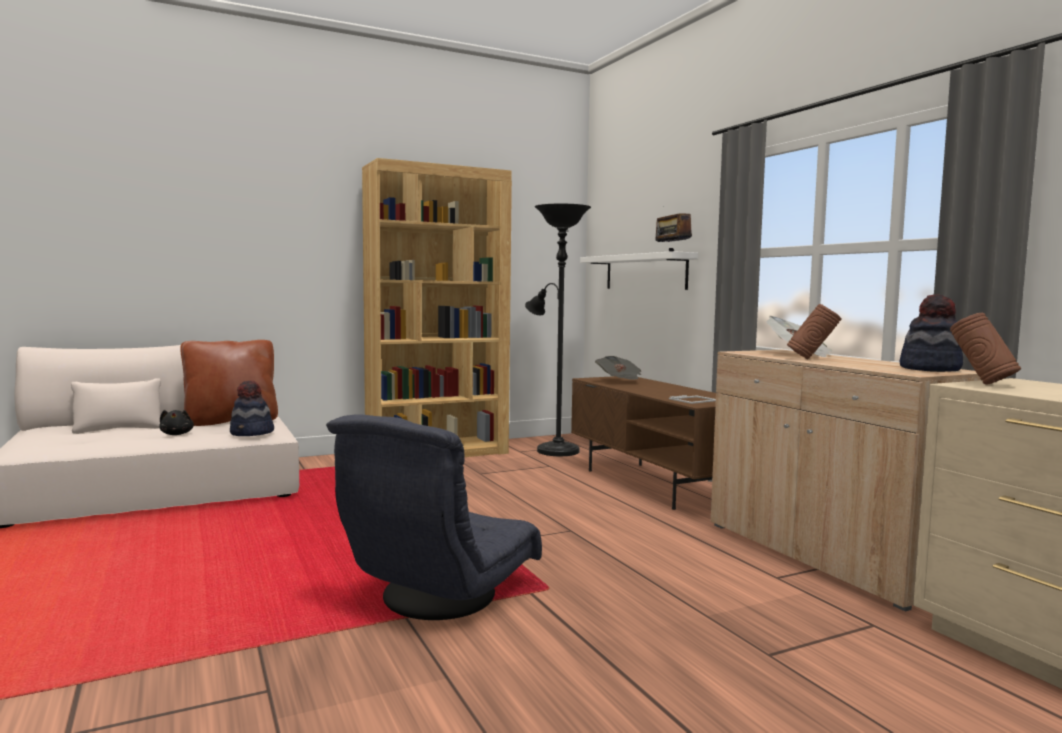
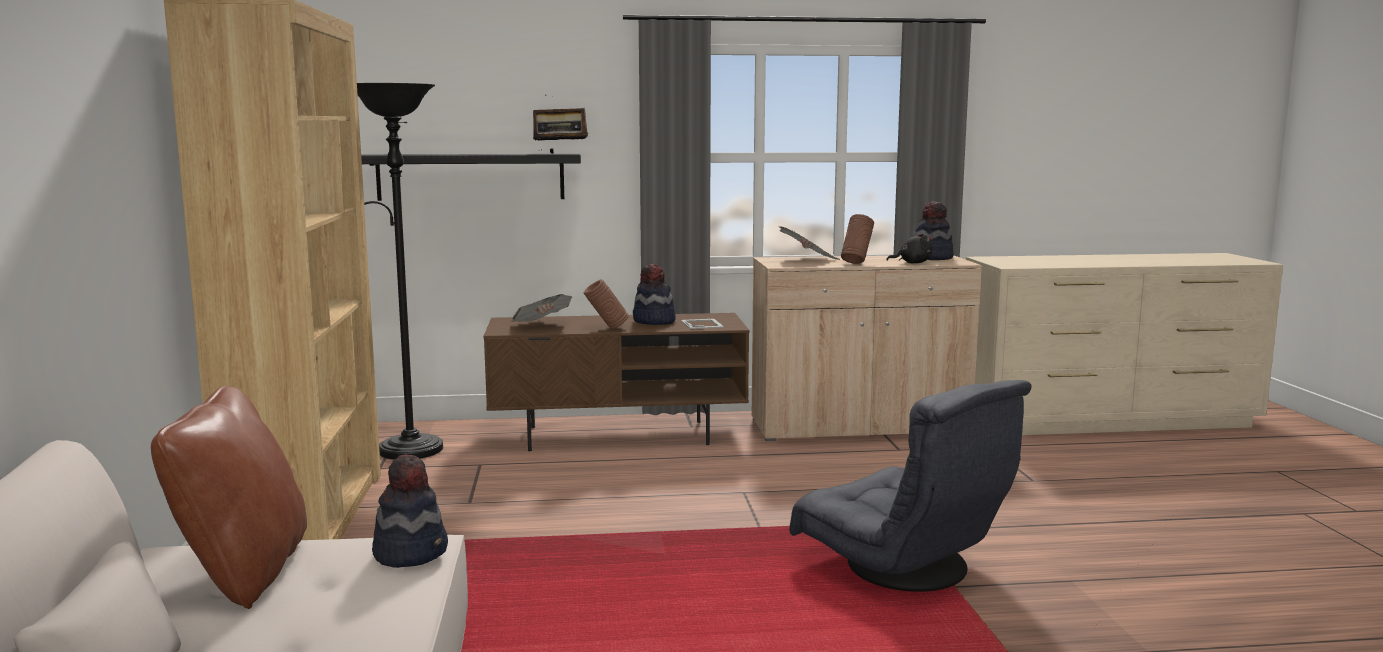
camera: 70 degrees left, 5 degrees up
black plush toy [160,410,194,435] -> black plush toy moved to [886,234,932,263]
white shelf [580,251,698,290] -> black shelf [361,154,581,201]
brown vase [950,313,1021,385] -> brown vase moved to [583,279,629,329]
none -> hat [633,264,676,325]

